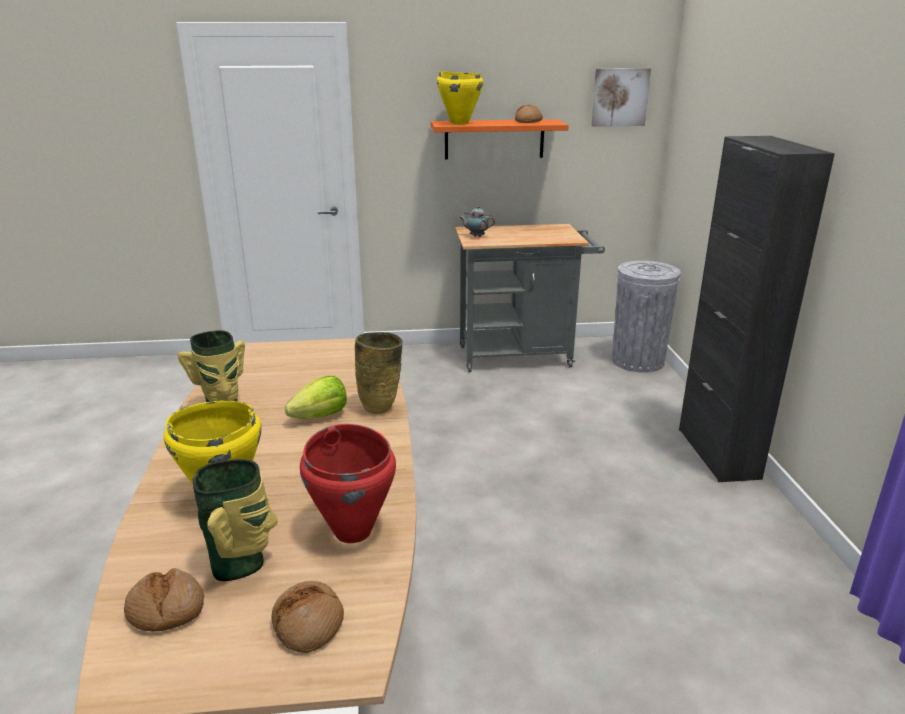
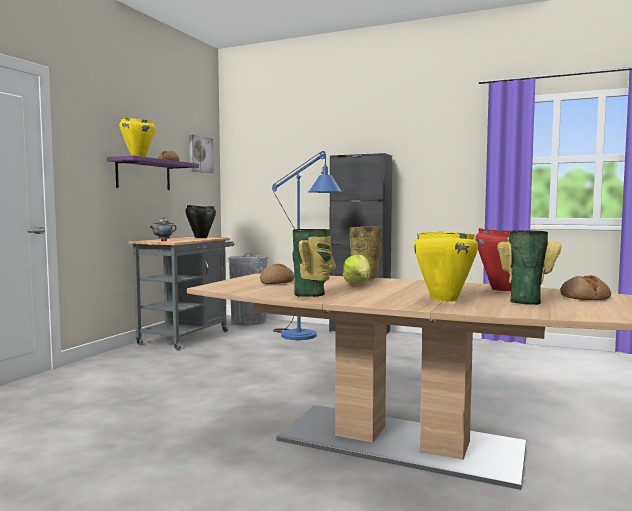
camera: 60 degrees left, 20 degrees down
bread [124,568,204,632] -> bread moved to [260,264,294,284]
orange shelf [431,119,569,159] -> purple shelf [107,155,199,190]
none -> black cooking pot [185,205,216,238]
none -> blue floor lamp [272,151,343,340]

